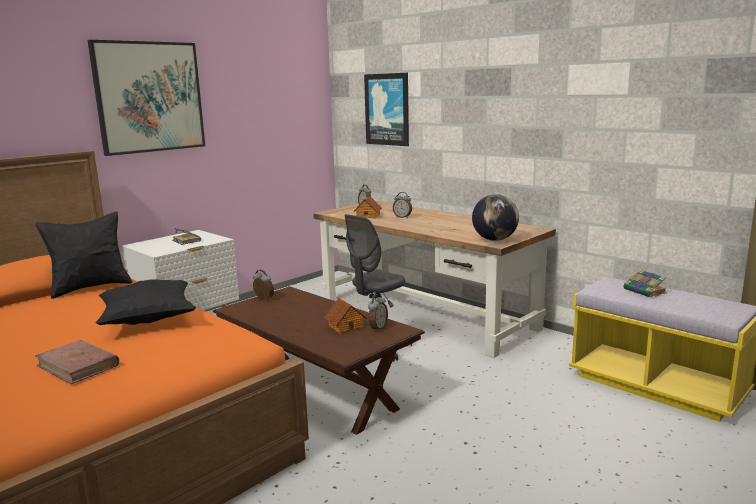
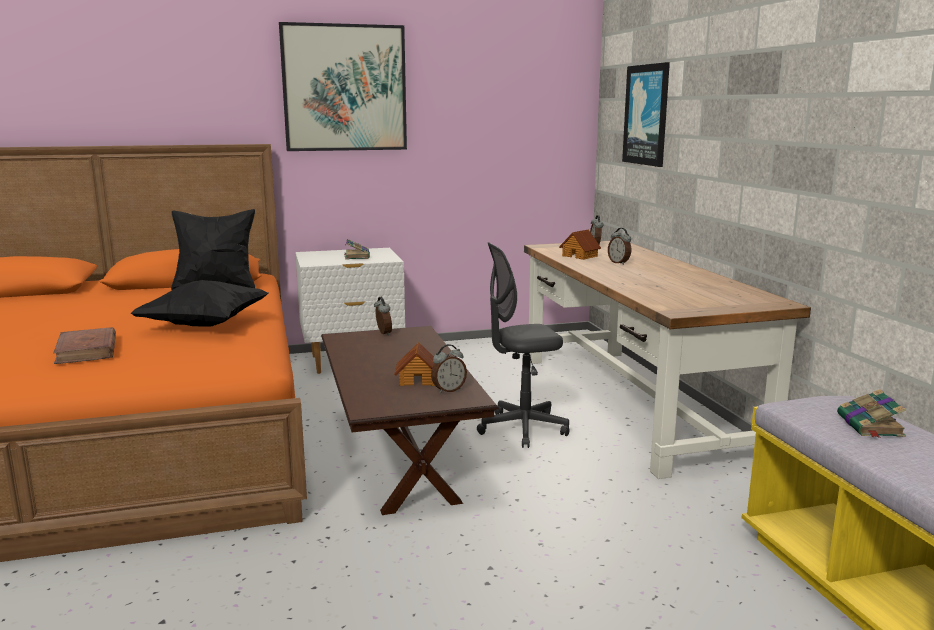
camera: 30 degrees right, 0 degrees up
globe [472,194,519,241] -> none

